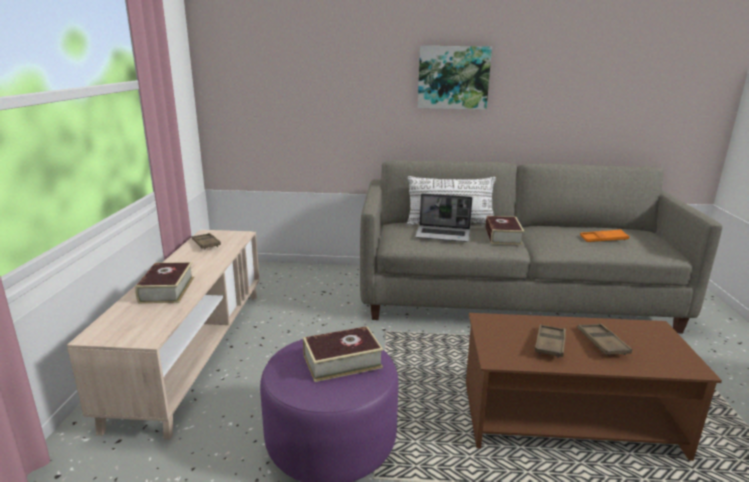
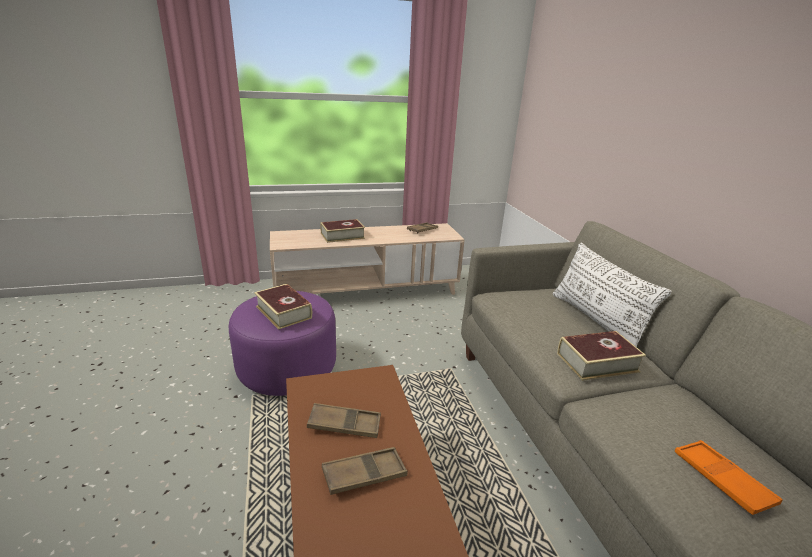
camera: 70 degrees right, 5 degrees up
laptop [415,193,473,242] -> none
picture [418,46,492,110] -> none

